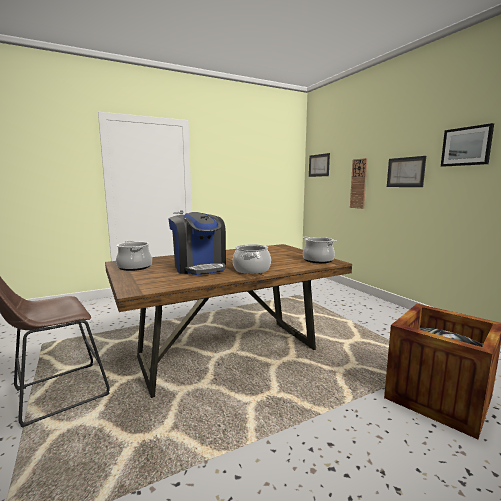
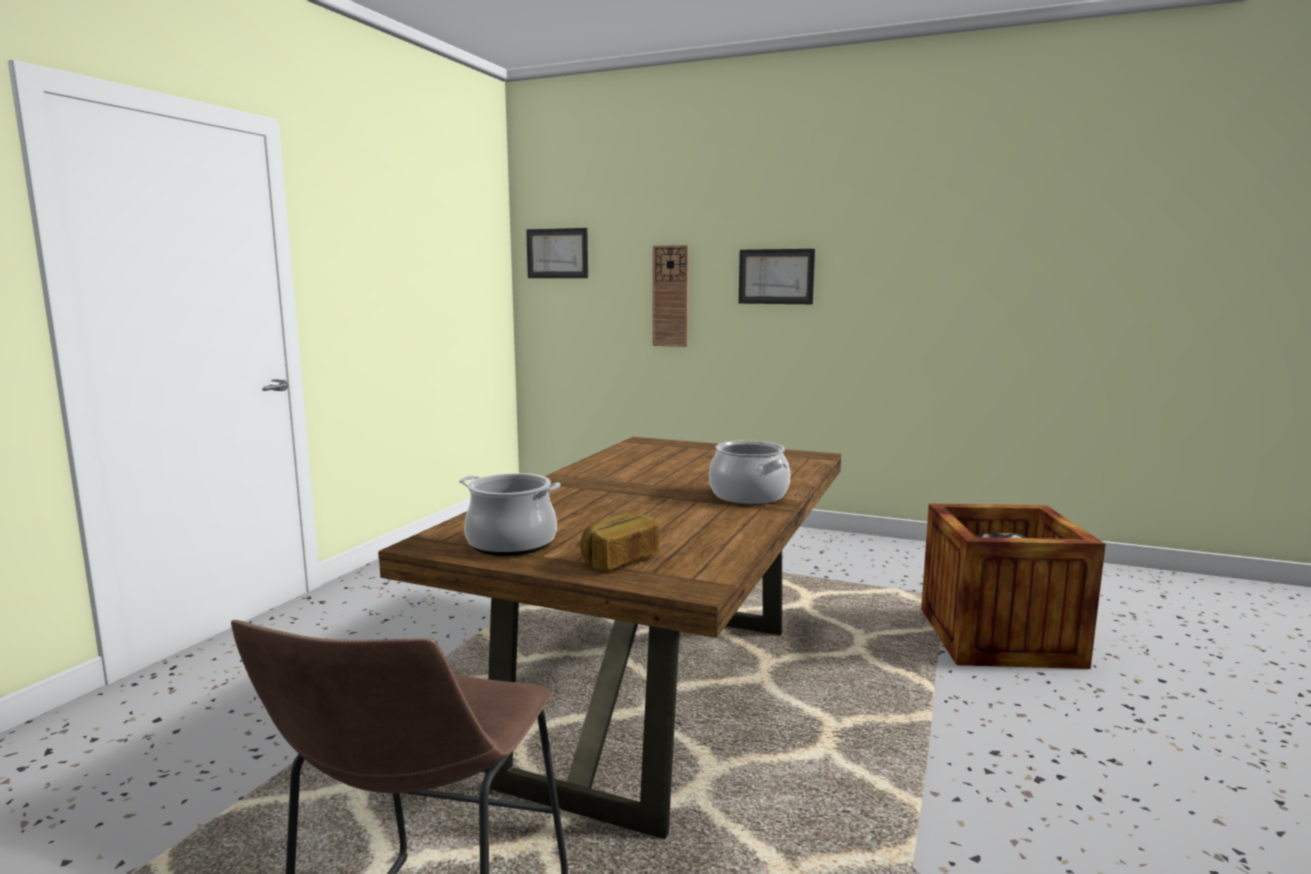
camera: 40 degrees left, 0 degrees up
coffee machine [168,212,226,275] -> none
cooking pot [303,236,337,263] -> none
picture [441,123,494,167] -> none
none -> bread [580,513,659,570]

